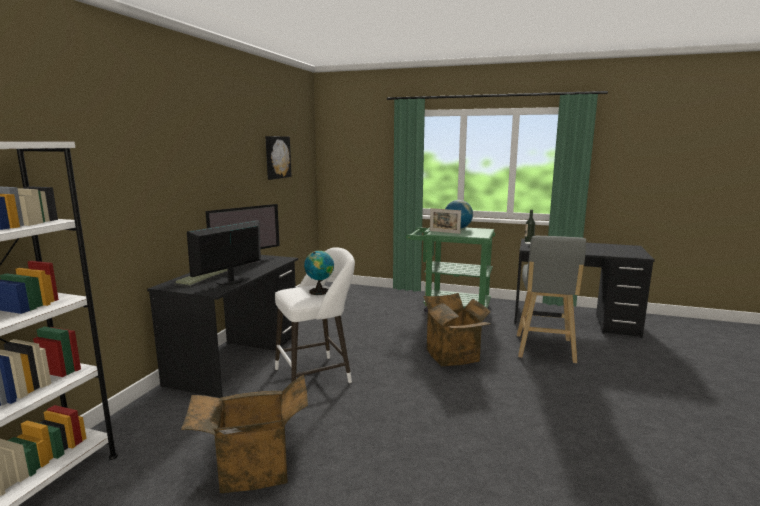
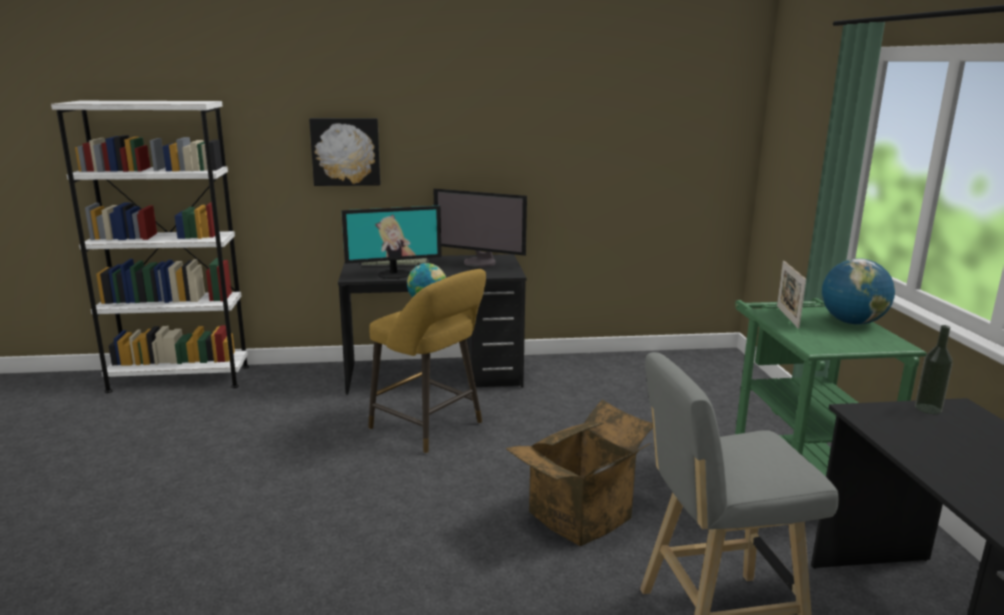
camera: 65 degrees right, 5 degrees up
cardboard box [181,374,308,493] -> none
monitor [187,220,261,285] -> monitor turned 150 degrees clockwise [341,206,442,279]
picture [265,136,292,180] -> picture moved to [309,118,380,186]
white stool [275,247,355,383] -> yellow stool [368,269,486,454]

